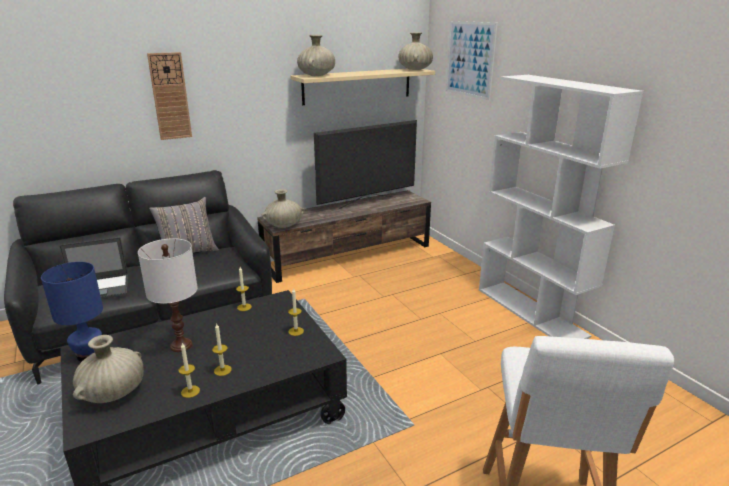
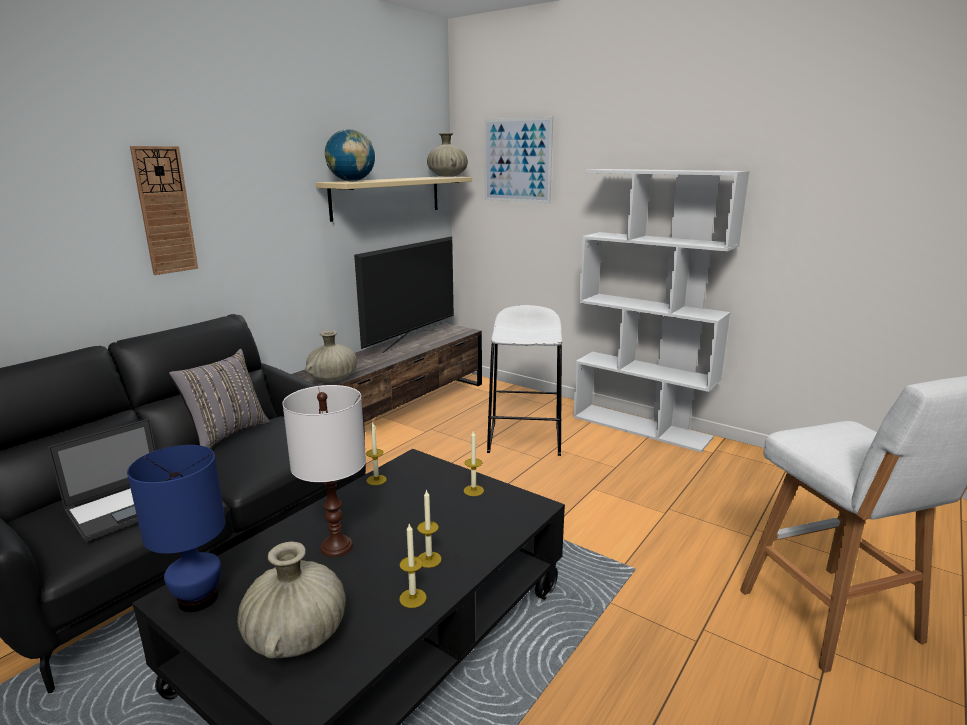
camera: 25 degrees left, 5 degrees down
beige vase [297,35,335,76] -> globe [325,129,375,182]
none -> white stool [487,305,562,456]

